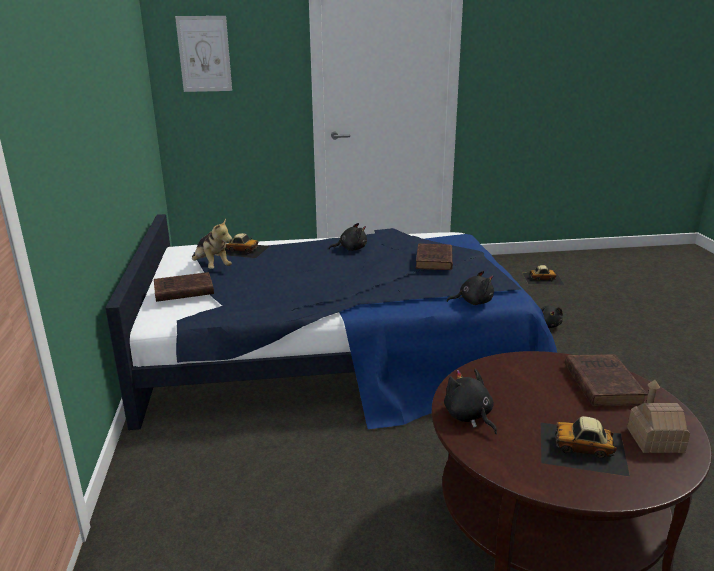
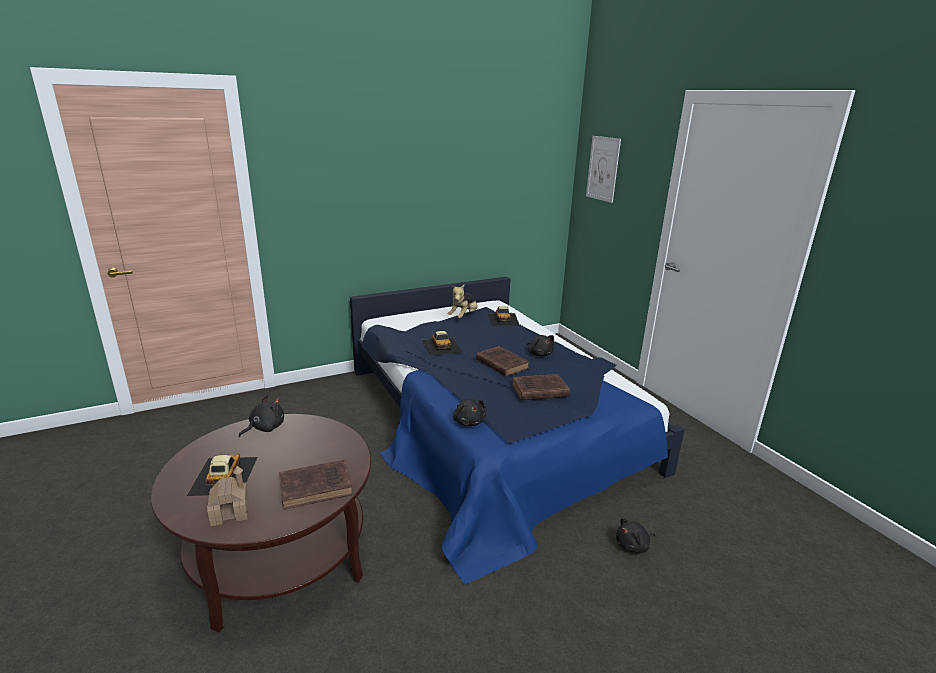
camera: 70 degrees right, 0 degrees up
brown book [154,272,214,302] -> brown book moved to [476,346,529,376]
toy car [523,265,564,285] -> toy car moved to [423,331,463,356]

